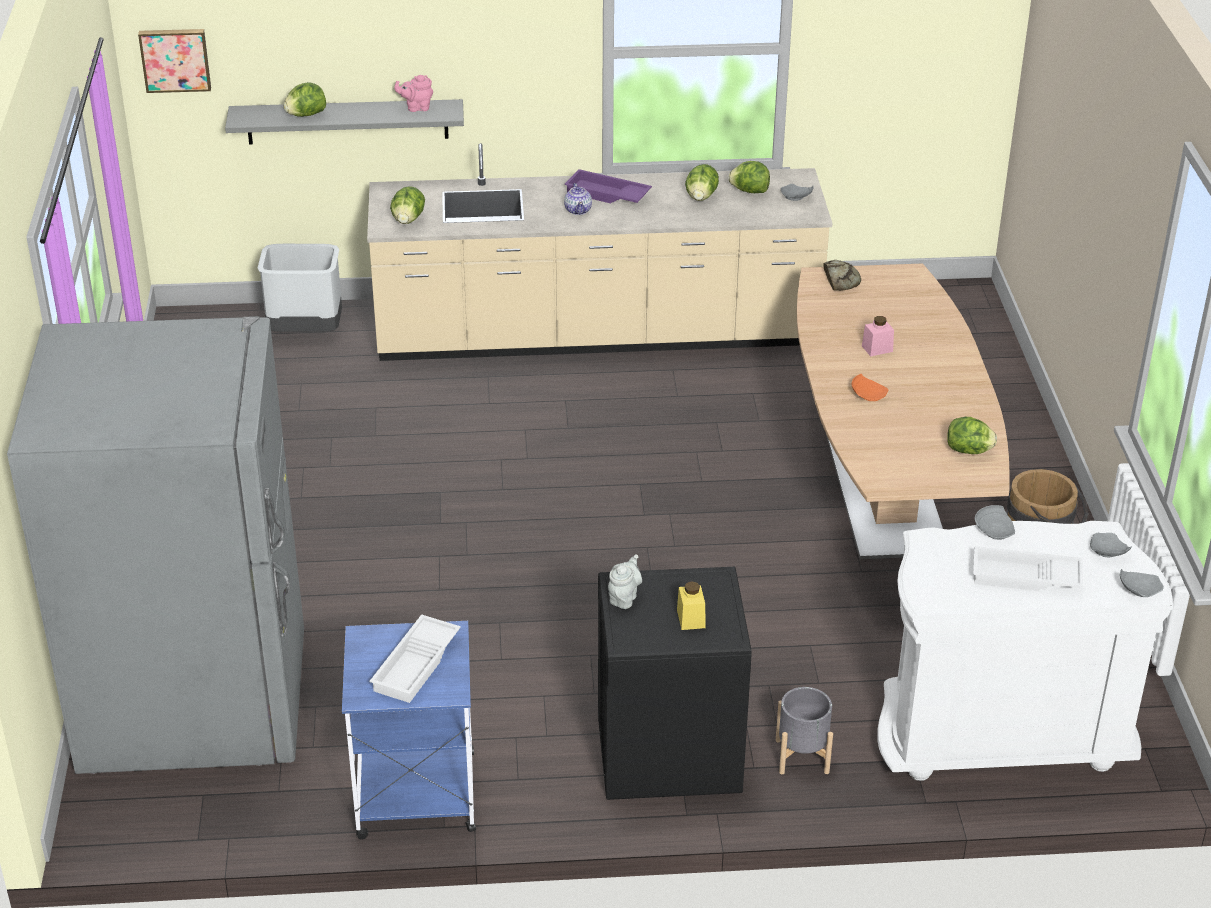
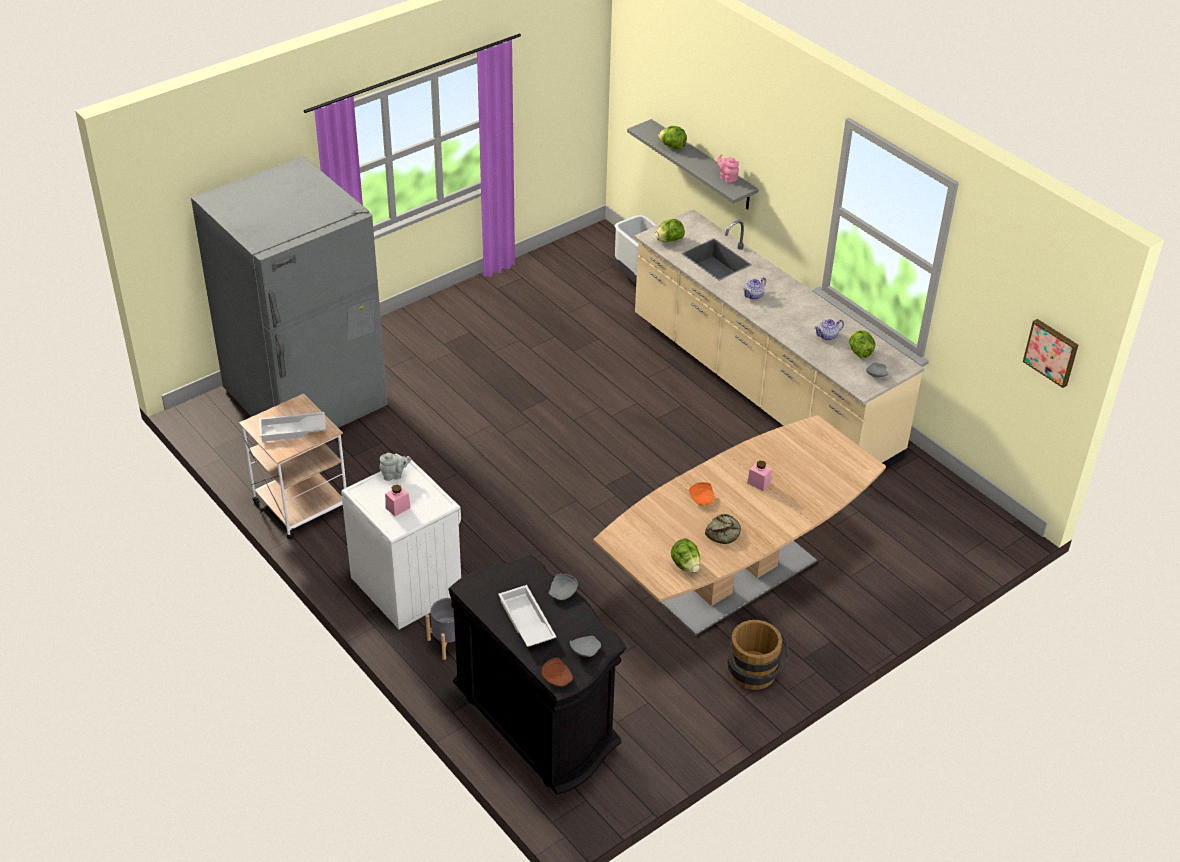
camera: 55 degrees right, 5 degrees up
picture [138,29,211,93] -> picture moved to [1023,319,1078,388]
blue cart [342,621,476,839] -> beige cart [239,393,347,539]
purple tray [565,169,652,203] -> none
black washing machine [598,567,752,800] -> white washing machine [341,459,461,629]
yellow jar [677,581,705,630] -> pink jar [385,485,411,516]
lettuce [685,164,719,201] -> teapot [814,319,844,340]
bread [823,260,861,291] -> bread moved to [705,514,741,544]
white dresser [877,521,1173,781] -> black dresser [448,554,627,795]
grey plate [1120,569,1164,597] -> brown plate [542,658,573,687]

